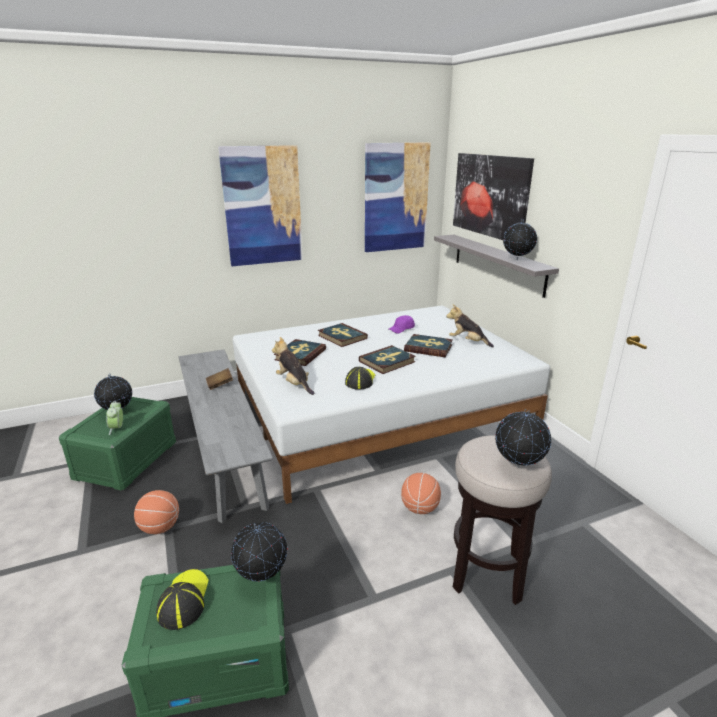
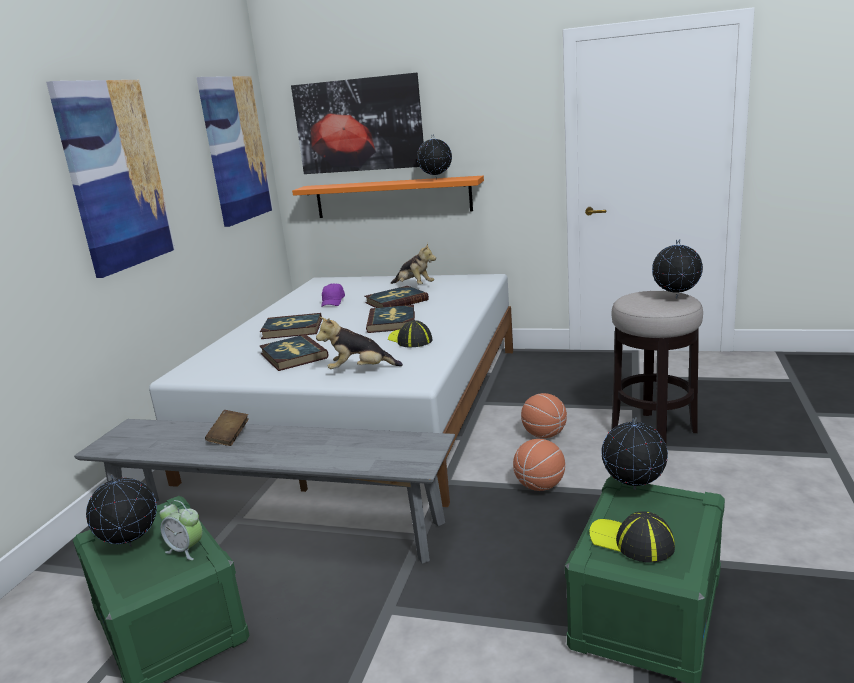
camera: 50 degrees left, 5 degrees down
basketball [134,490,179,534] -> basketball moved to [513,439,565,491]
grey shelf [434,235,559,298] -> orange shelf [292,176,484,218]
plush toy [446,304,494,347] -> plush toy turned 120 degrees counterclockwise [391,243,436,285]

